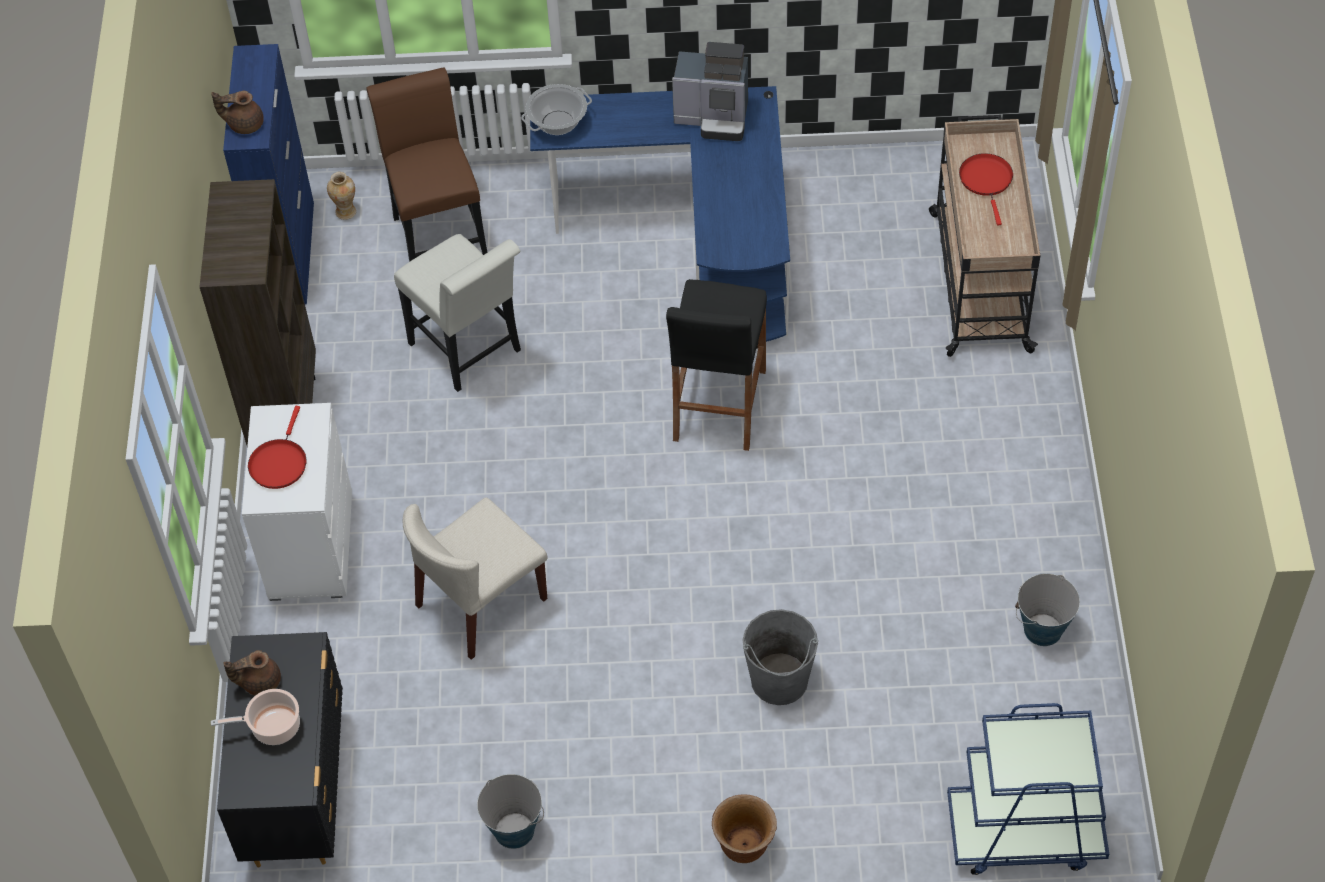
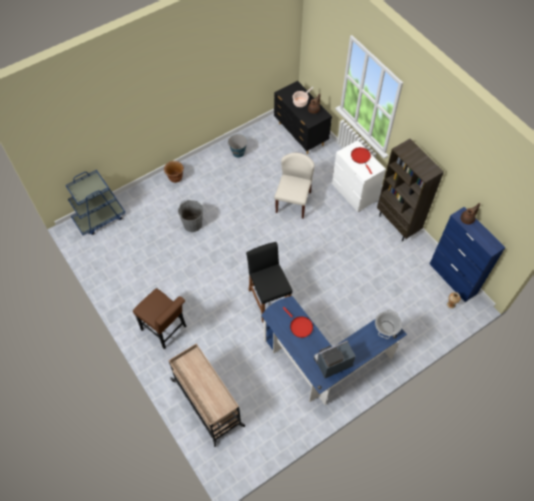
camera: 145 degrees right, 5 degrees up
brown chair [366,68,487,262] -> brown chair moved to [133,288,186,349]
white chair [394,234,521,392] -> none
red frying pan [959,153,1013,226] -> red frying pan moved to [283,307,313,338]
bucket [1015,573,1080,646] -> none

